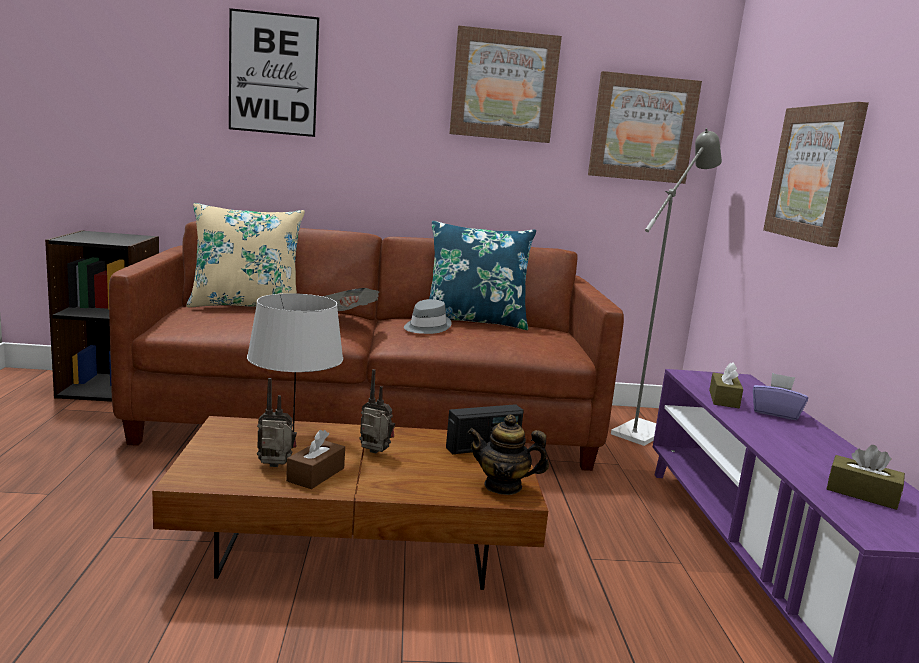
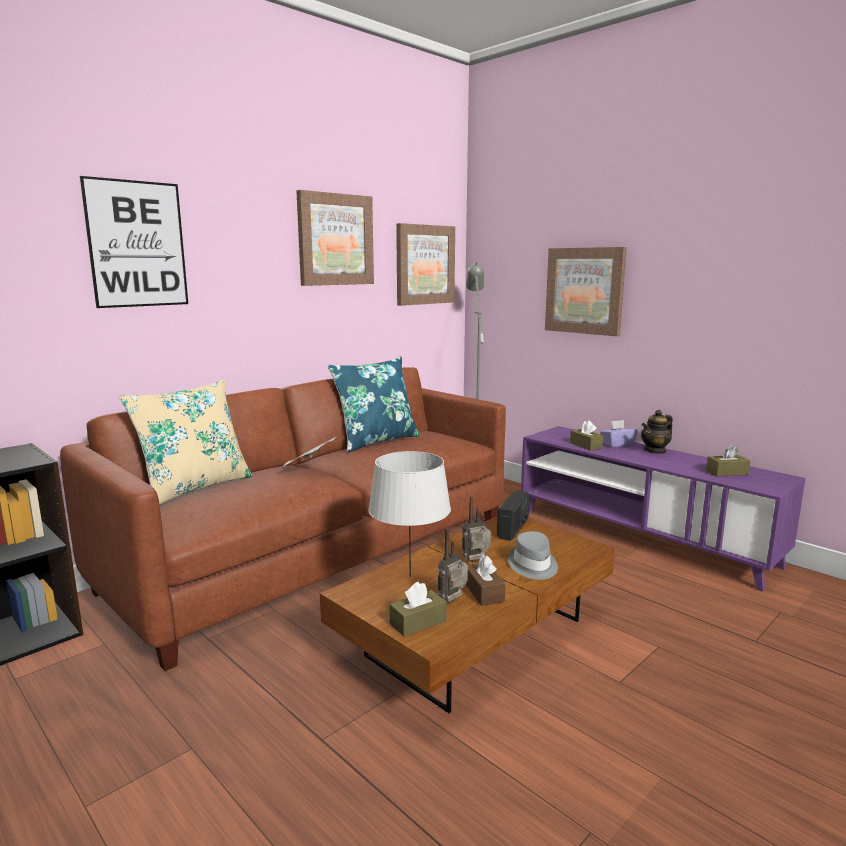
camera: 40 degrees left, 0 degrees up
grey hat [404,299,452,334] -> grey hat moved to [508,531,558,580]
teapot [468,415,549,495] -> teapot moved to [641,410,673,454]
none -> brown tissue box [390,582,447,637]

